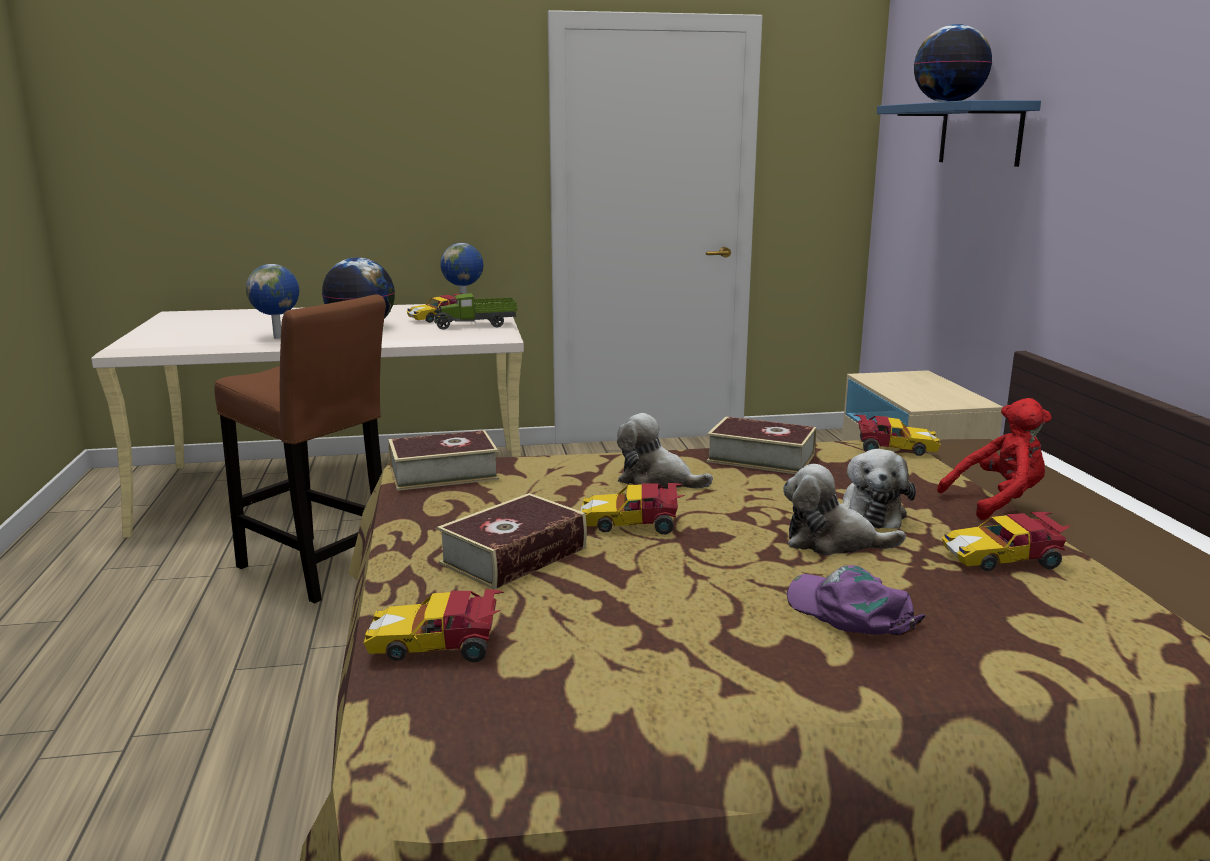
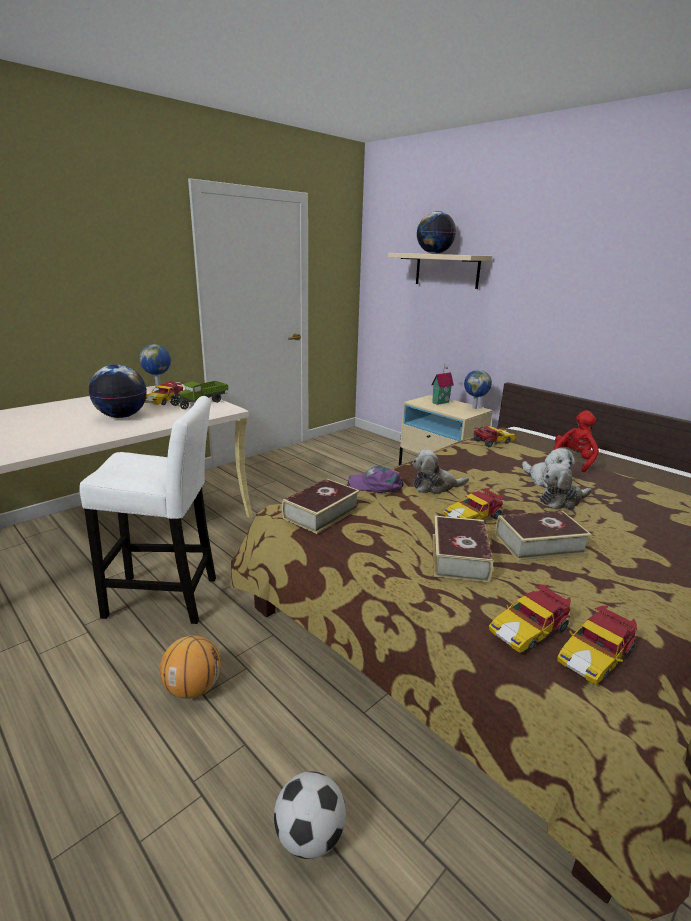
camera: 35 degrees left, 5 degrees up
brown stool [214,294,386,604] -> white stool [79,396,216,624]
globe [246,264,299,339] -> globe moved to [464,370,492,409]
book [706,417,816,474] -> book moved to [495,511,592,561]
purple cap [787,565,926,636] -> purple cap moved to [347,466,404,493]
blue shelf [877,100,1041,167] -> beige shelf [388,253,492,289]
toy car [942,512,1071,571] -> toy car moved to [557,605,637,685]
none -> basketball [160,635,221,699]
none -> football [274,771,346,859]
none -> toy house [431,364,454,405]

